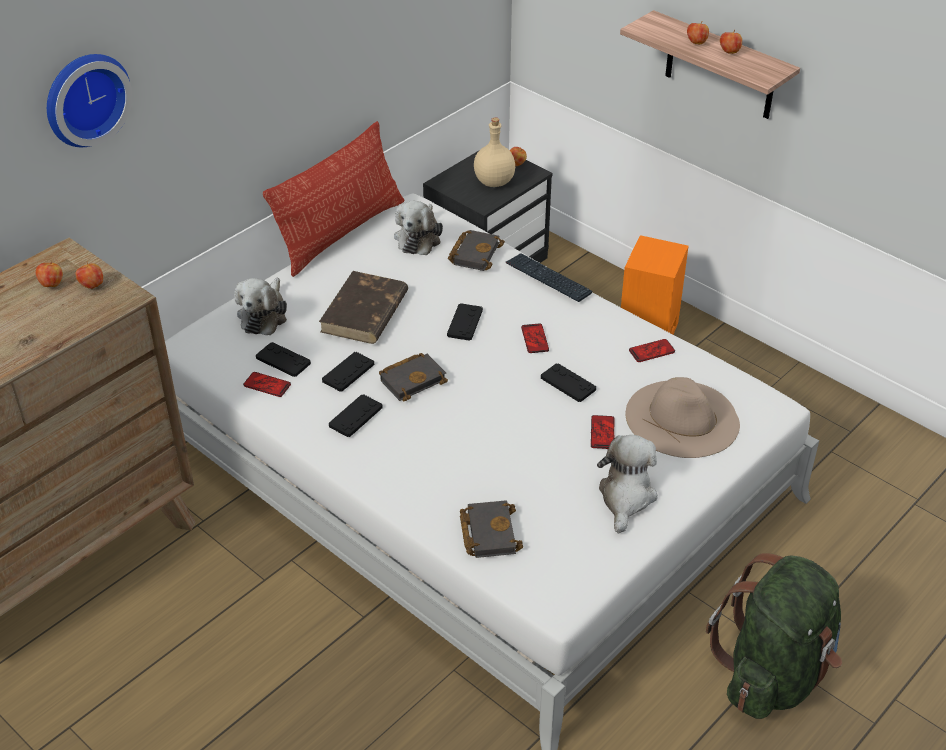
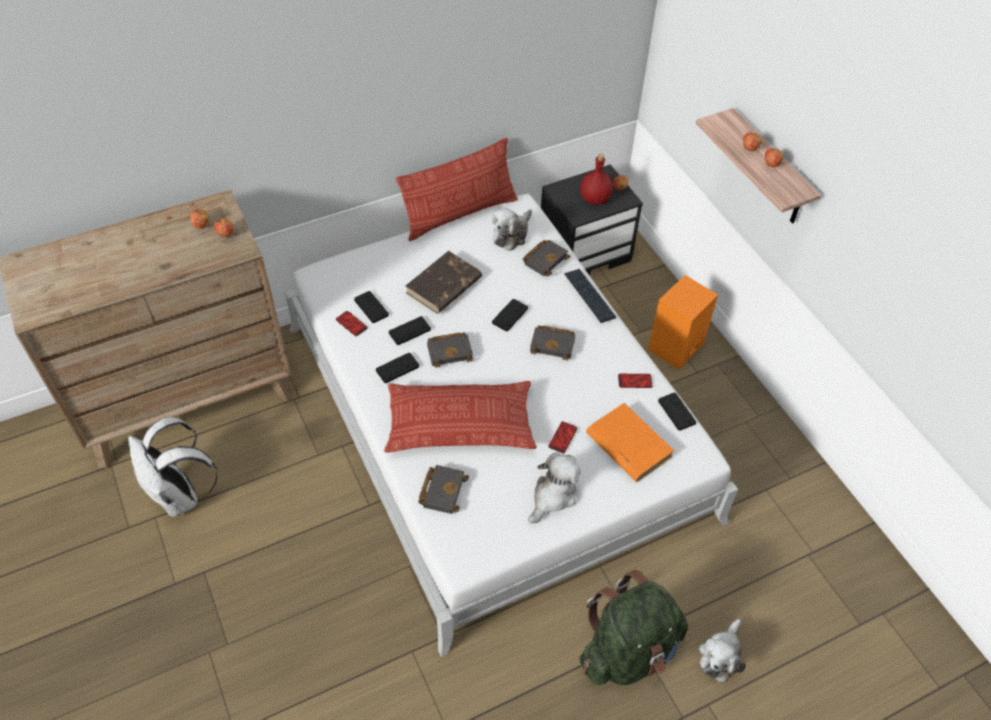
camera: 20 degrees right, 10 degrees up
wall clock [47,54,132,147] -> none
plush toy [234,278,287,335] -> plush toy moved to [699,619,746,683]
beige bottle [474,118,515,187] -> red bottle [580,154,613,205]
phone [521,323,549,353] -> black book [530,325,575,361]
black game controller [541,363,596,402] -> black game controller moved to [658,392,696,431]
beige hat [626,377,740,458] -> orange book [586,403,674,482]
none -> white backpack [128,417,218,517]
none -> pillow [384,381,537,453]

